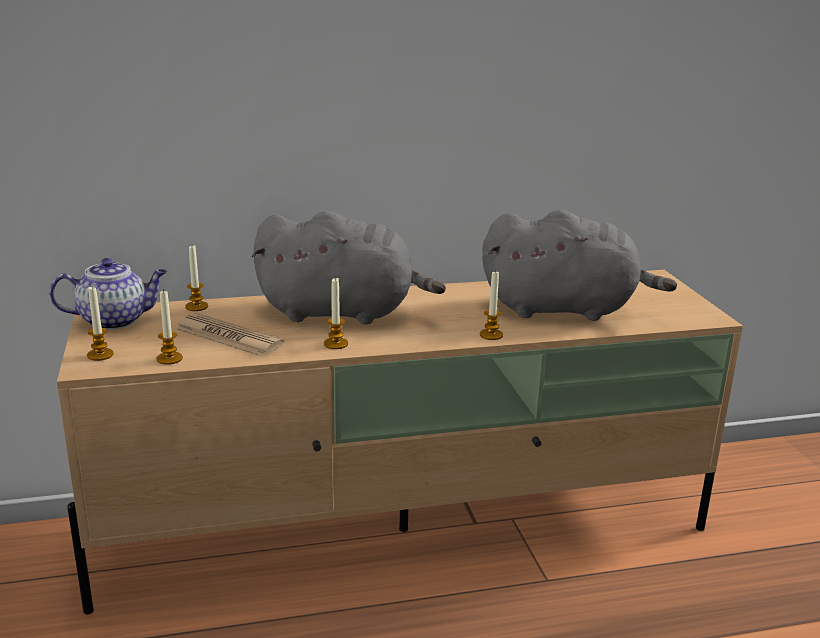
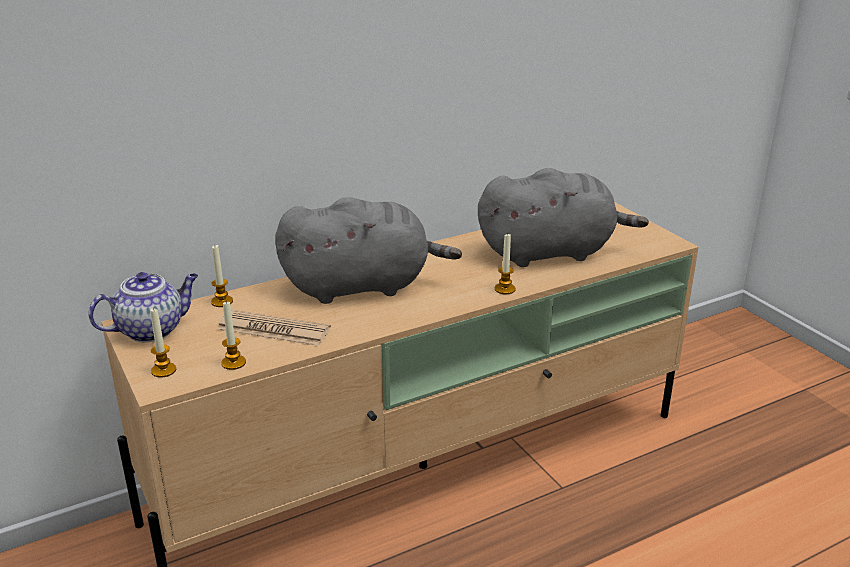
camera: 15 degrees left, 5 degrees up
candle [324,277,348,349] -> none

